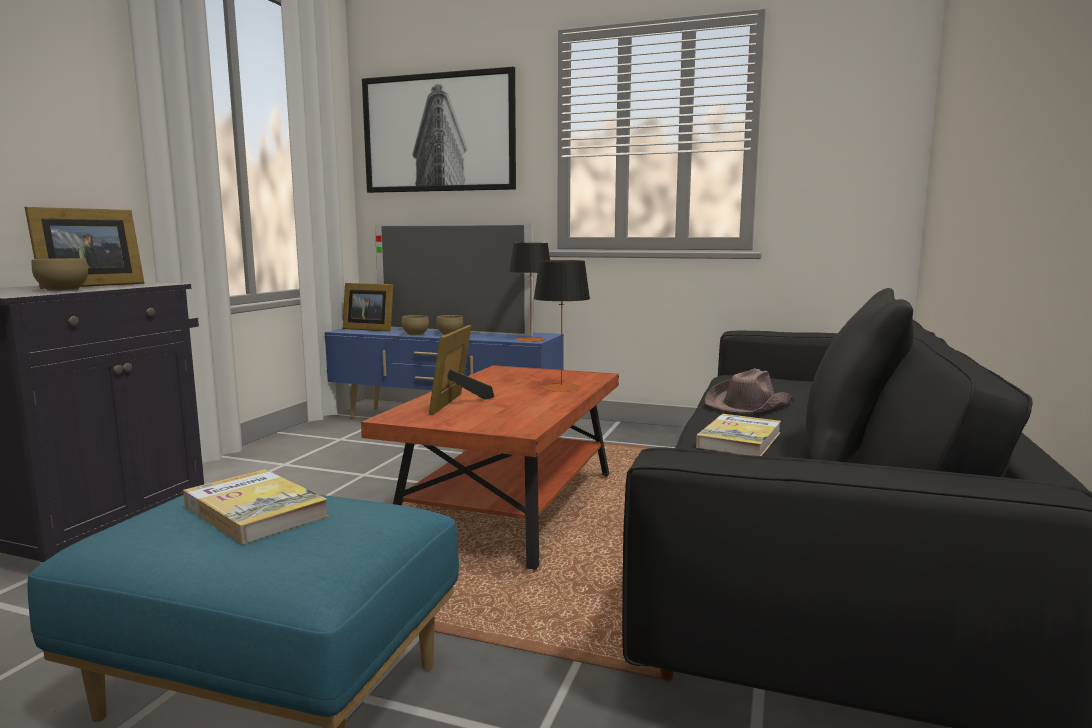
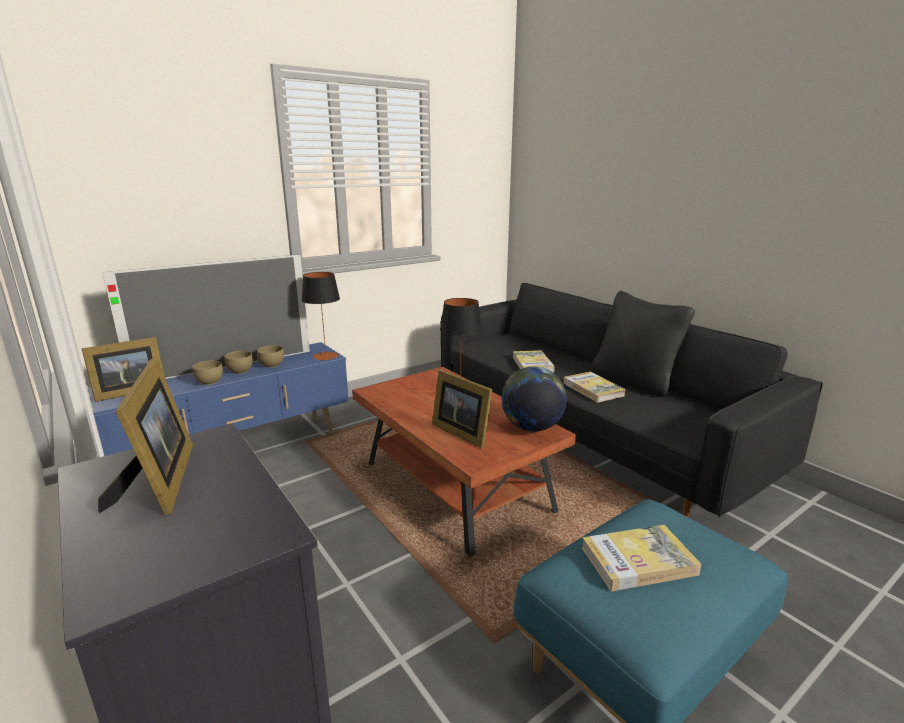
camera: 55 degrees left, 10 degrees up
brown bowl [32,258,88,291] -> brown bowl moved to [257,345,284,368]
picture [362,66,516,193] -> none
brown hat [705,368,794,414] -> book [513,350,555,372]
none -> globe [502,367,567,432]

